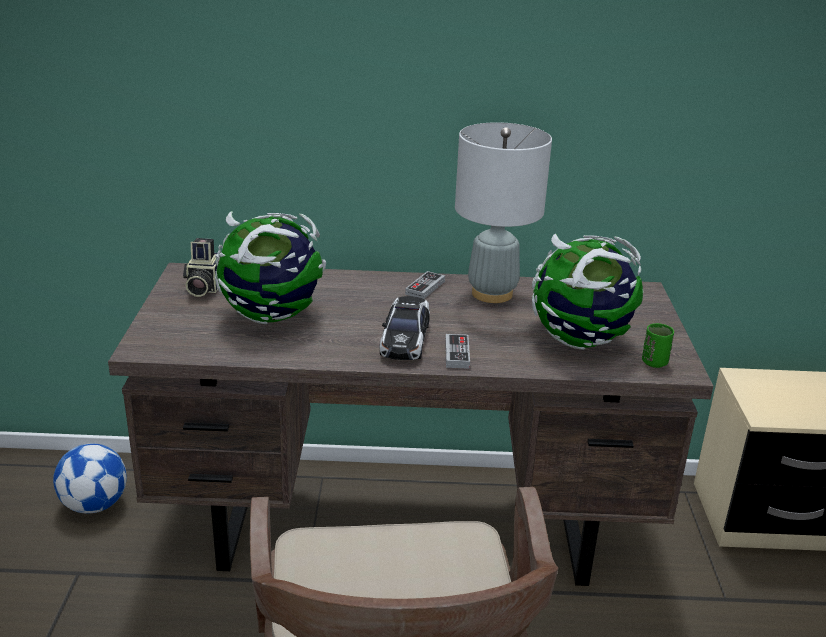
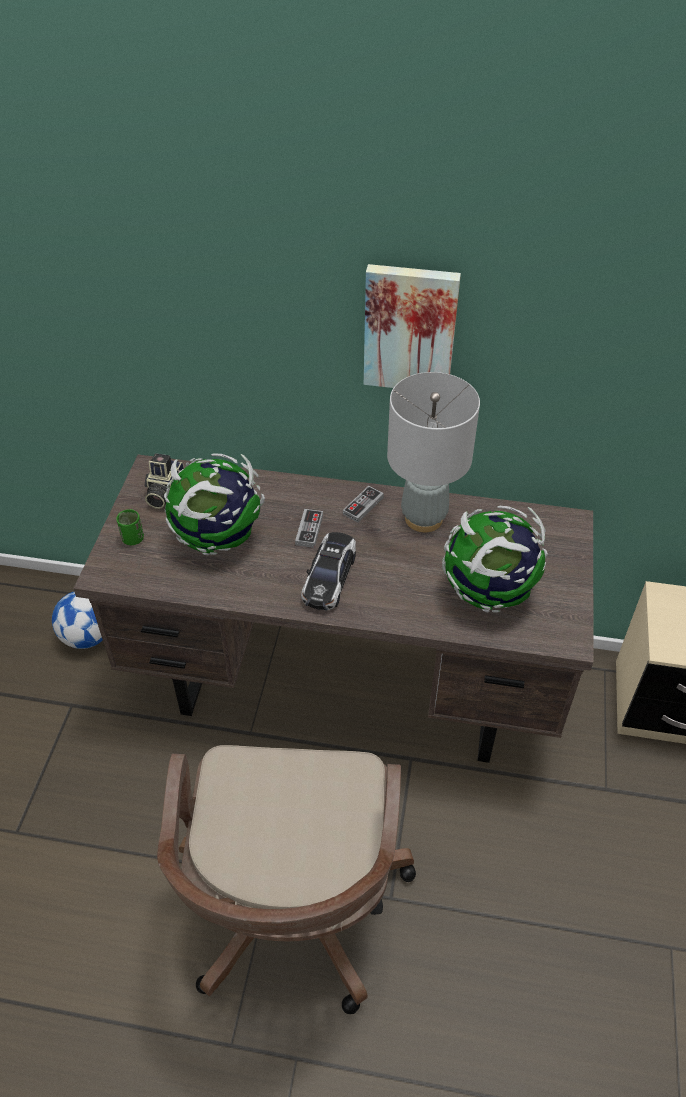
camera: 10 degrees right, 20 degrees up
game controller [445,334,470,369] -> game controller moved to [295,509,323,548]
green cup [642,323,674,368] -> green cup moved to [116,509,144,545]
none -> picture [364,264,461,388]

